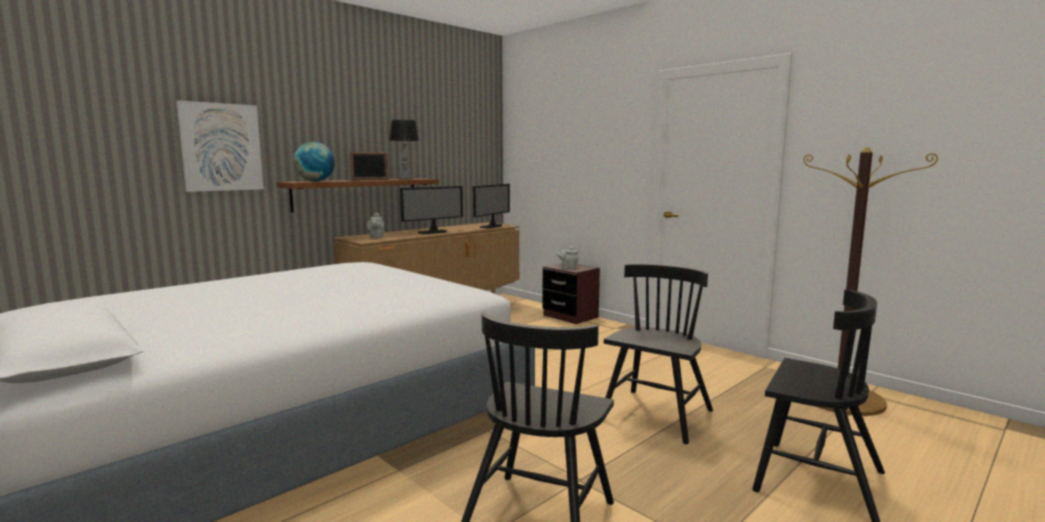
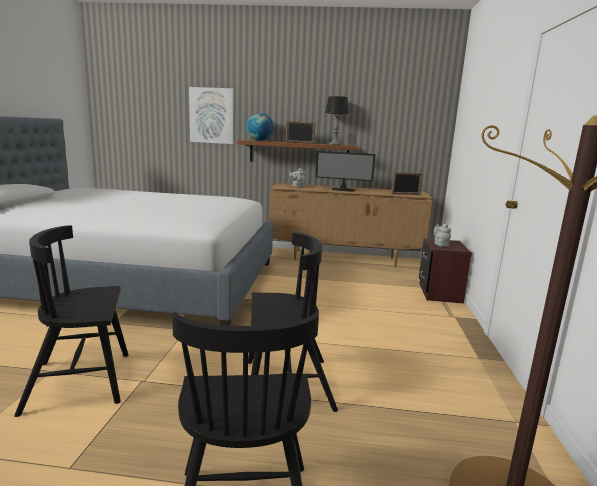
camera: 50 degrees right, 5 degrees up
monitor [473,184,510,228] -> picture frame [391,172,423,195]

